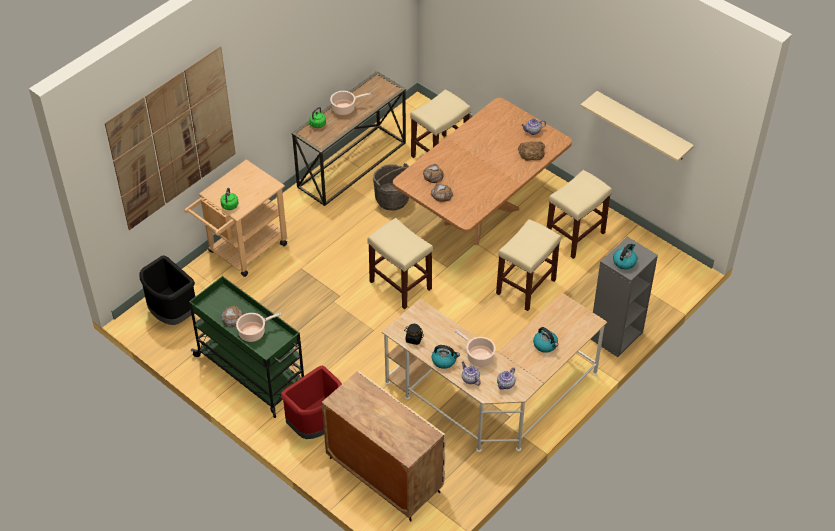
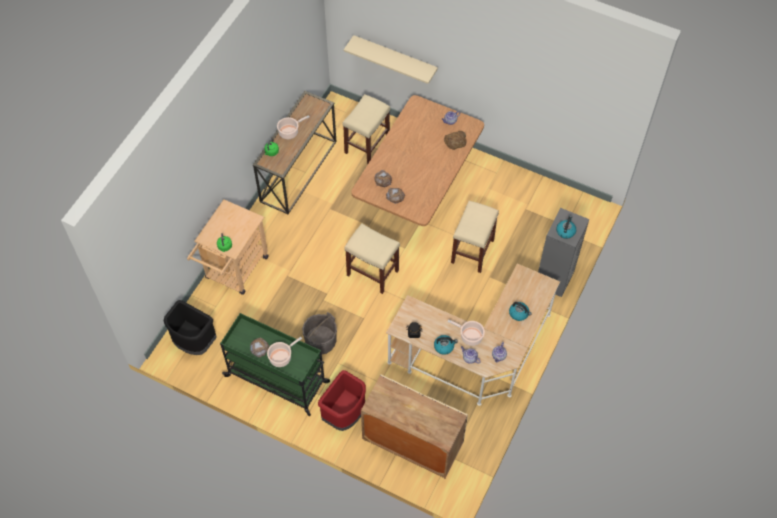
camera: 15 degrees left, 10 degrees up
picture [105,47,236,230] -> none
grey bucket [373,163,409,210] -> grey bucket moved to [302,312,337,354]
beige stool [547,170,612,259] -> none
beige shelf [580,91,694,162] -> beige shelf moved to [344,35,438,84]

